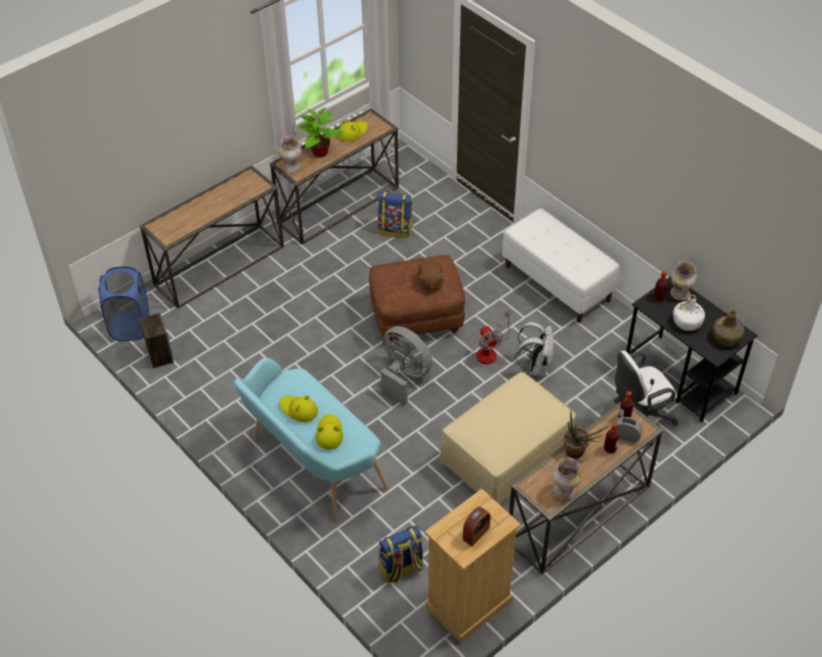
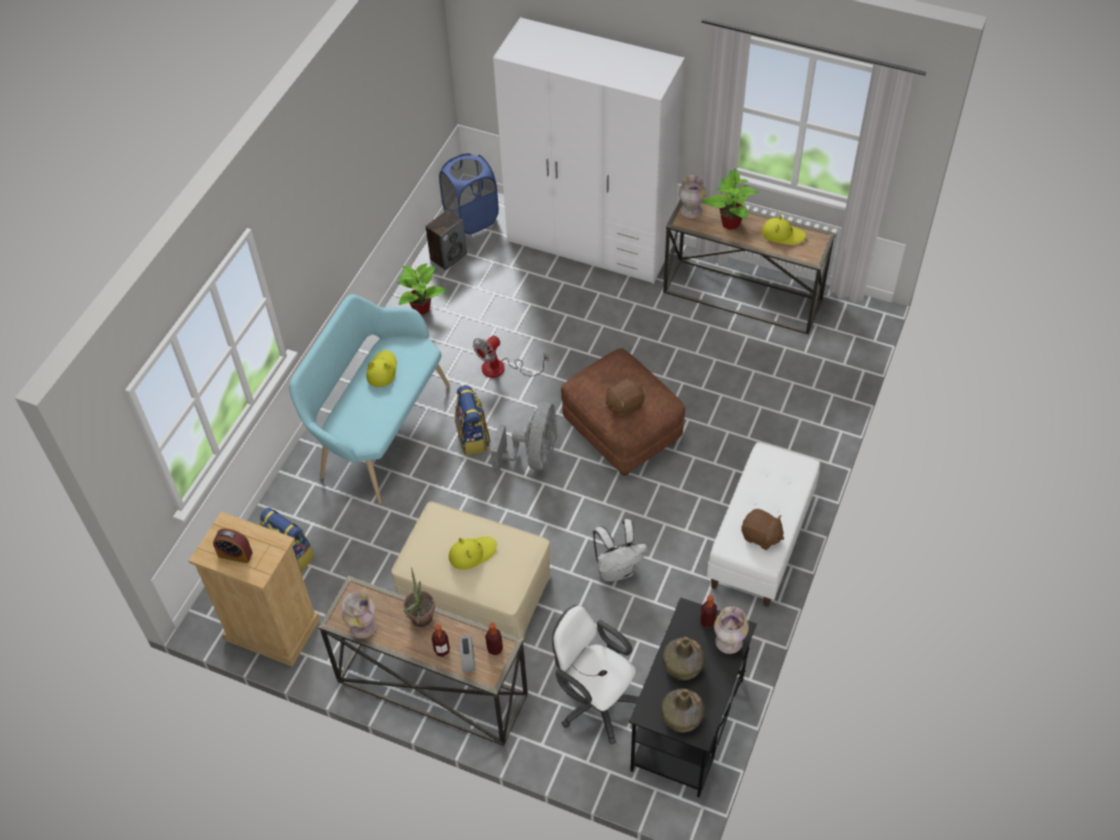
camera: 65 degrees right, 5 degrees up
console table [139,165,284,309] -> white wardrobe [493,17,685,284]
yellow hat [316,414,343,449] -> yellow hat moved to [449,536,497,570]
backpack [377,190,413,238] -> backpack moved to [455,385,490,455]
fan [476,311,510,364] -> fan moved to [473,336,549,378]
white bottle [673,295,705,331] -> green bottle [663,637,705,680]
none -> potted plant [397,264,447,315]
none -> brown plush toy [741,509,784,550]

